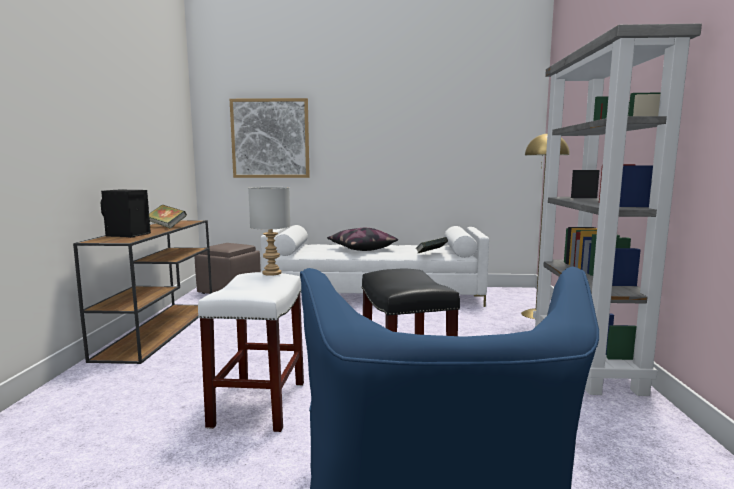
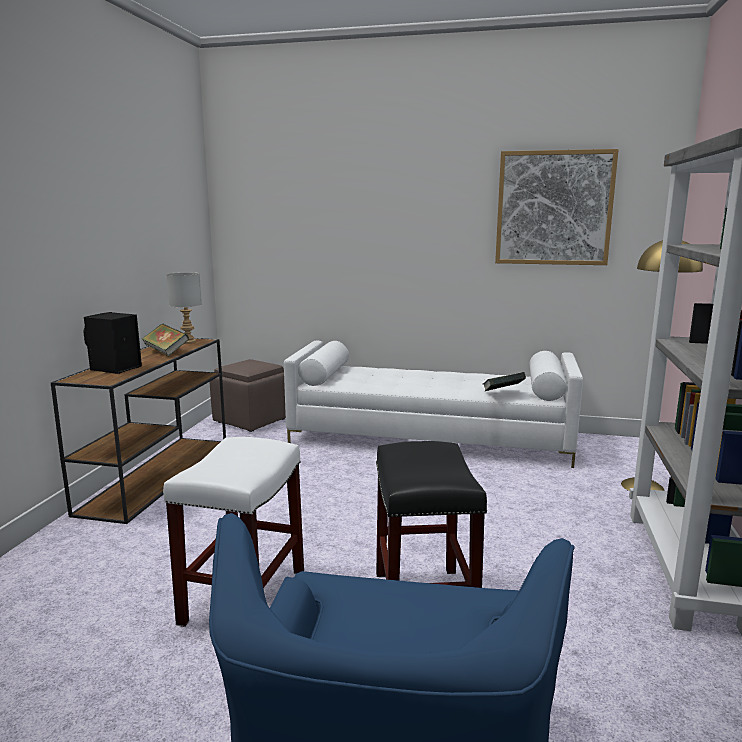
camera: 10 degrees right, 5 degrees up
picture [230,98,310,178] -> picture moved to [495,149,619,265]
grey table lamp [248,187,290,276] -> grey table lamp moved to [166,272,202,344]
pillow [327,228,398,251] -> none

